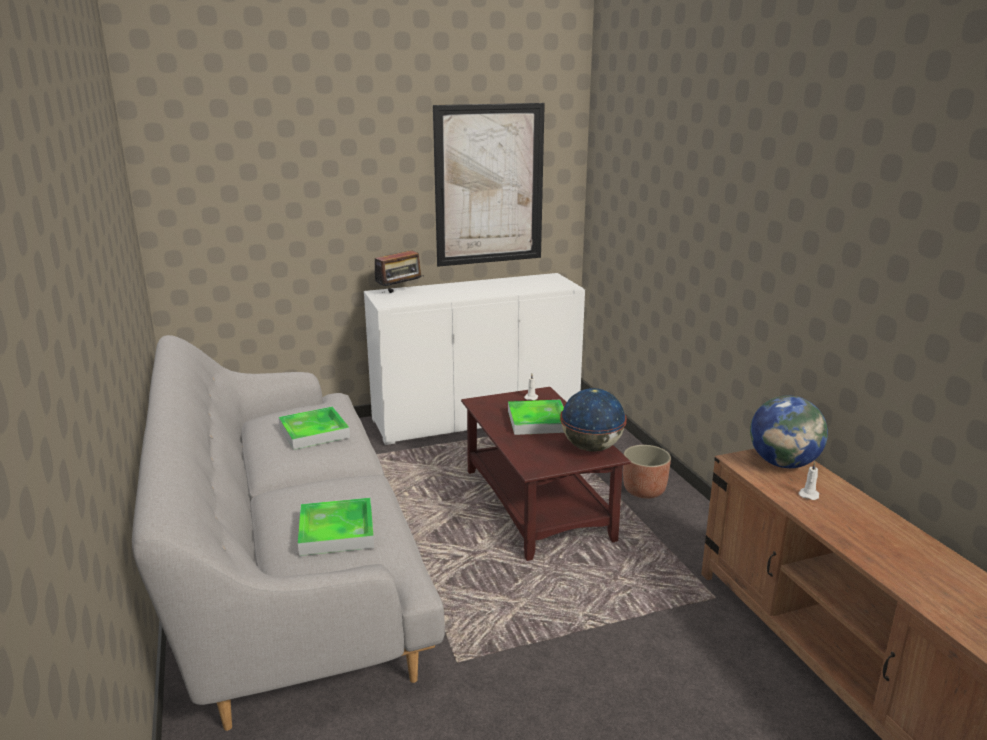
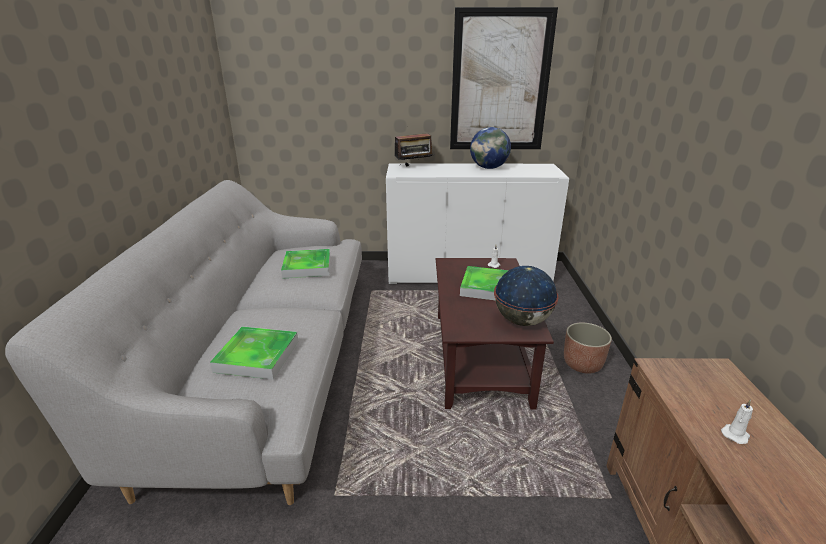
camera: 20 degrees right, 5 degrees up
globe [750,395,828,468] -> globe moved to [470,127,511,169]

